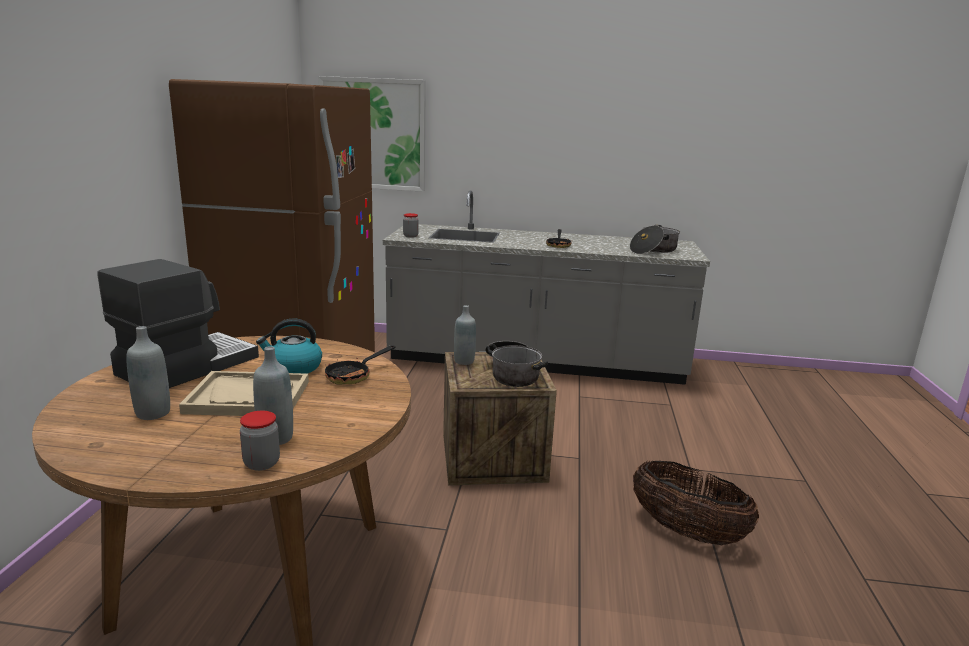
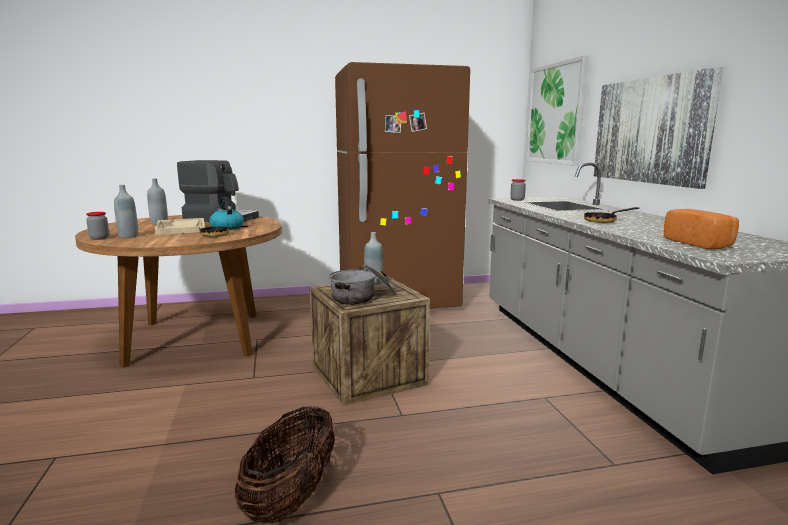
camera: 70 degrees right, 5 degrees down
cooking pot [630,225,680,254] -> bread [664,209,739,249]
none -> picture [594,67,723,189]

